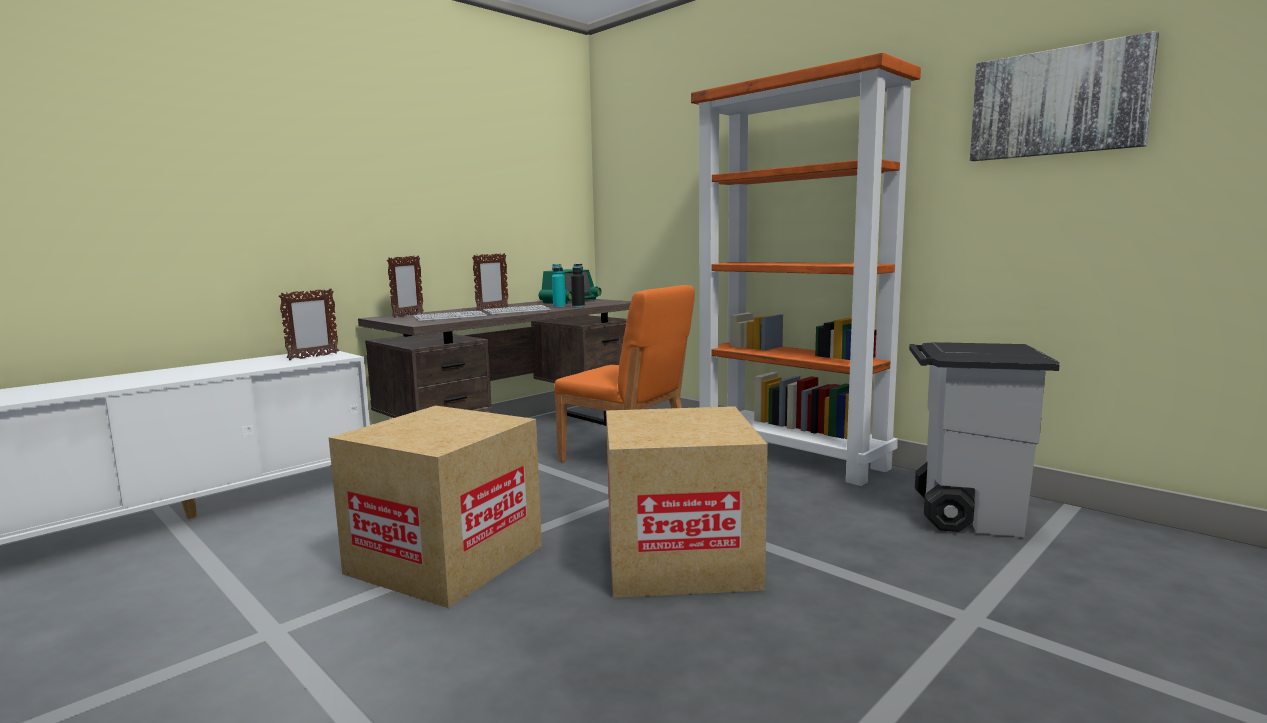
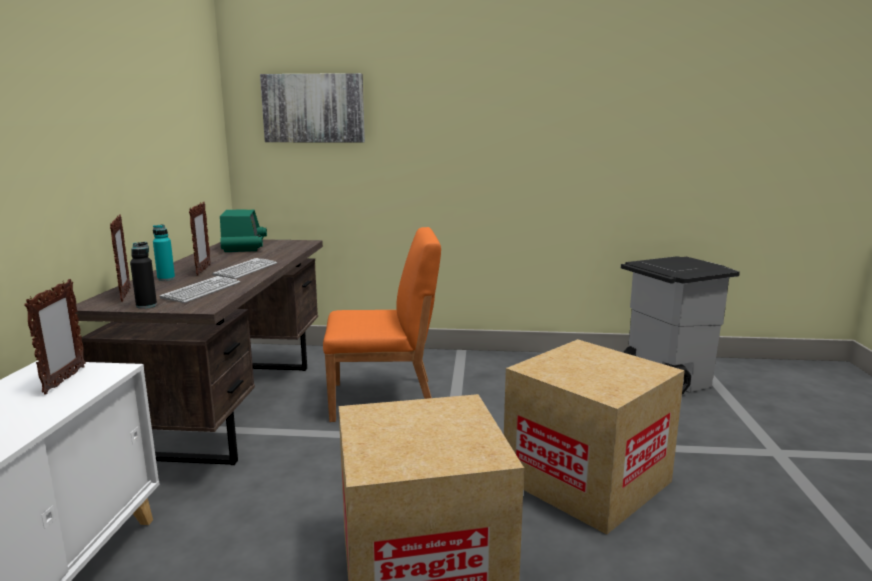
camera: 40 degrees left, 5 degrees up
turquoise bottle [552,264,566,308] -> turquoise bottle moved to [153,224,175,281]
black bottle [571,264,585,308] -> black bottle moved to [130,242,157,309]
orange bookcase [691,52,921,486] -> none
picture [970,31,1159,161] -> picture moved to [260,73,365,143]

